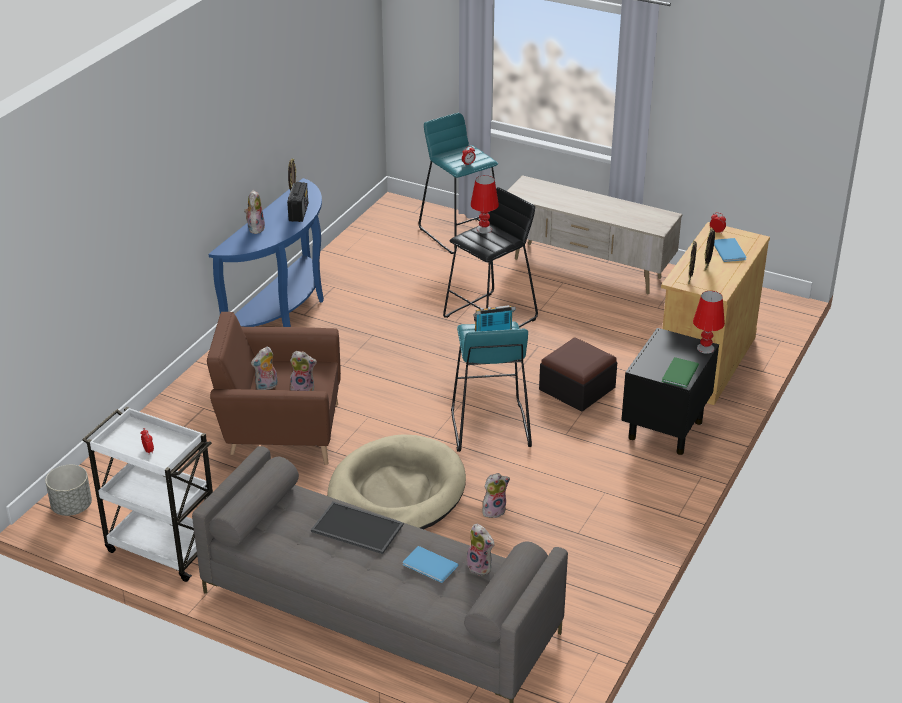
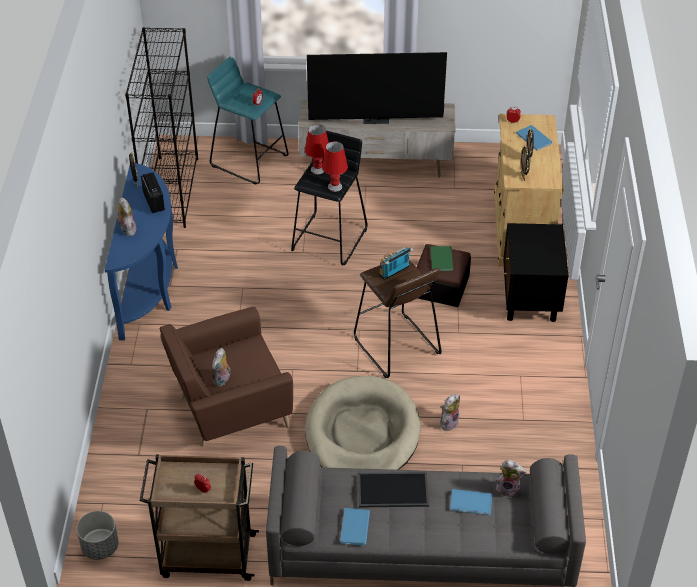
camera: 25 degrees left, 10 degrees up
white cart [82,407,213,582] -> brown cart [140,454,259,581]
plush toy [290,351,317,391] -> none
turquoise stool [451,321,532,452] -> brown stool [354,260,442,378]
green book [662,357,699,388] -> green book moved to [430,246,453,271]
red table lamp [693,291,725,354] -> red table lamp moved to [322,141,348,192]
none -> black bookcase [125,27,198,228]
none -> television [307,52,447,124]
none -> blue book [340,508,370,546]

